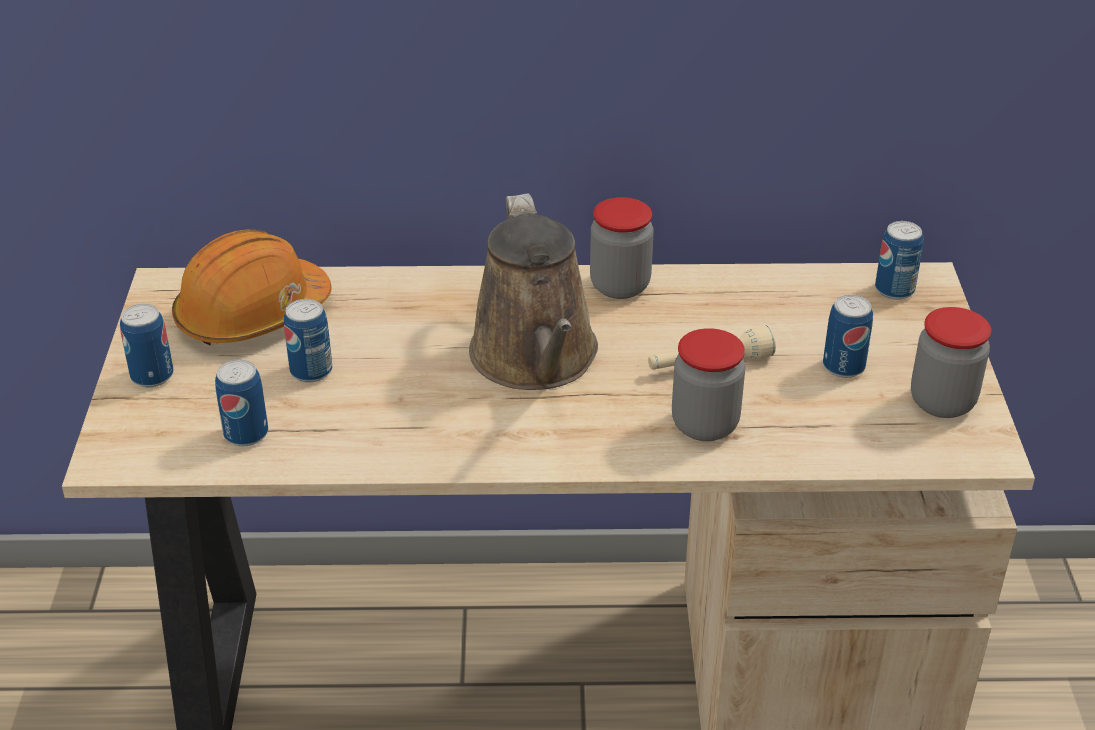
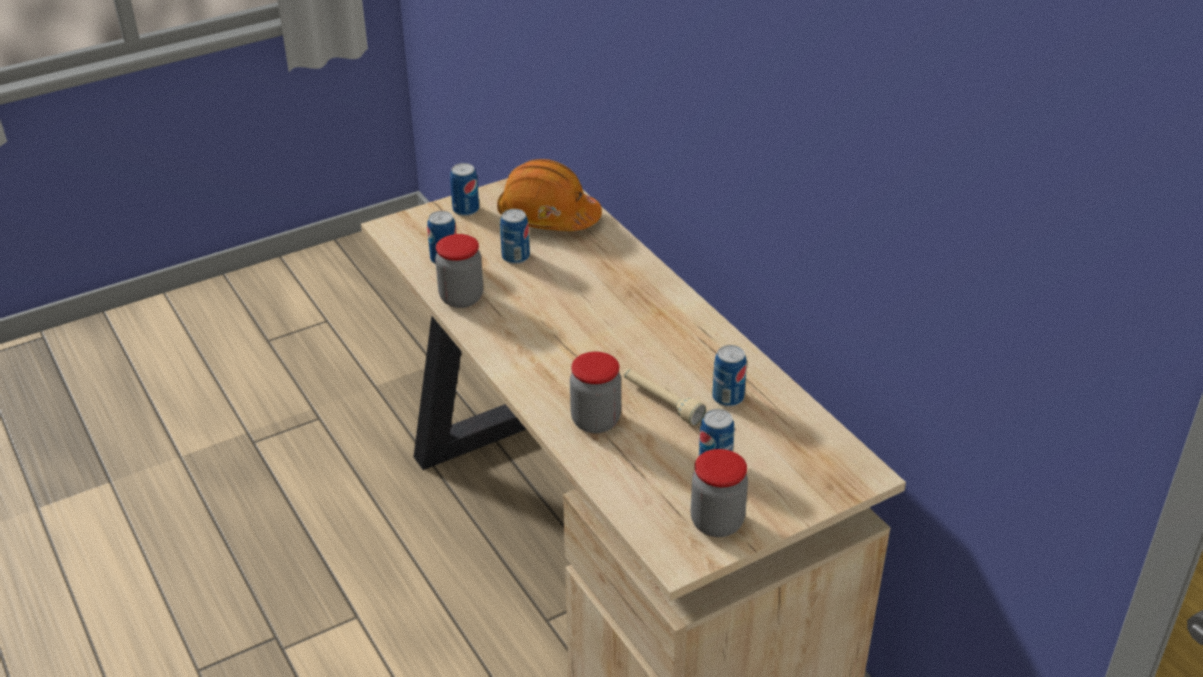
camera: 60 degrees right, 0 degrees up
brown watering can [469,193,598,390] -> none
jar [590,197,654,299] -> jar moved to [435,234,483,308]
can [875,221,924,300] -> can moved to [712,345,747,407]

